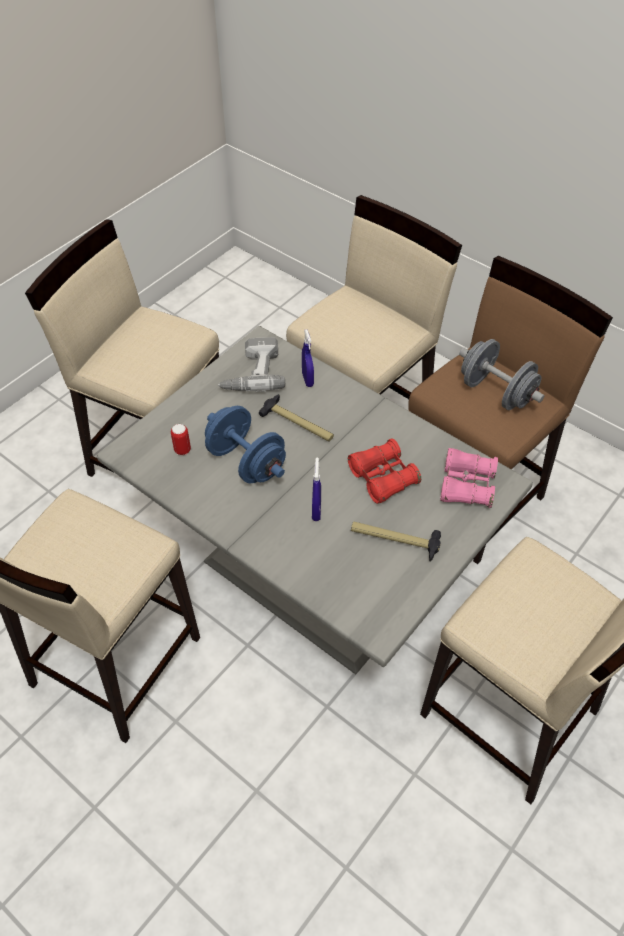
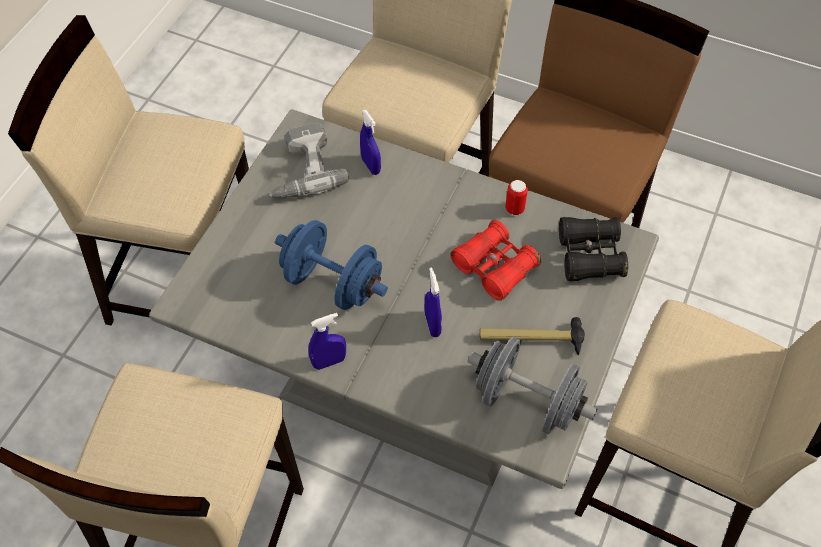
camera: 15 degrees left, 5 degrees up
can [171,424,191,455] -> can moved to [505,180,528,215]
hammer [259,394,334,441] -> none
pink binoculars [440,448,498,508] -> black binoculars [559,217,628,282]
grey dumbbell [459,339,545,410] -> grey dumbbell moved to [467,337,597,434]
none -> blue spray bottle [308,313,346,370]

